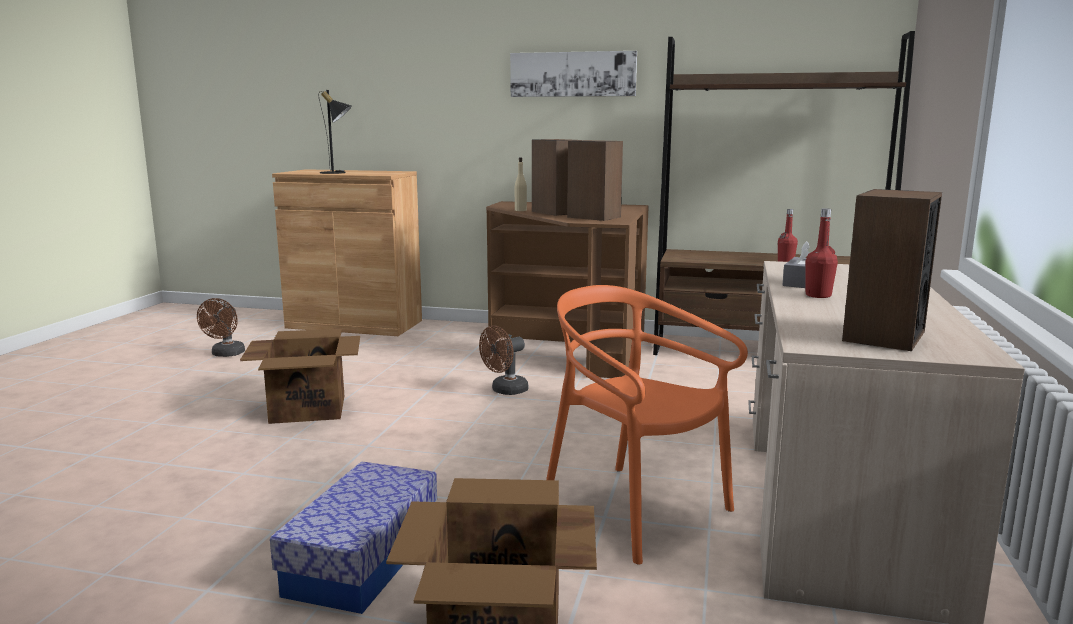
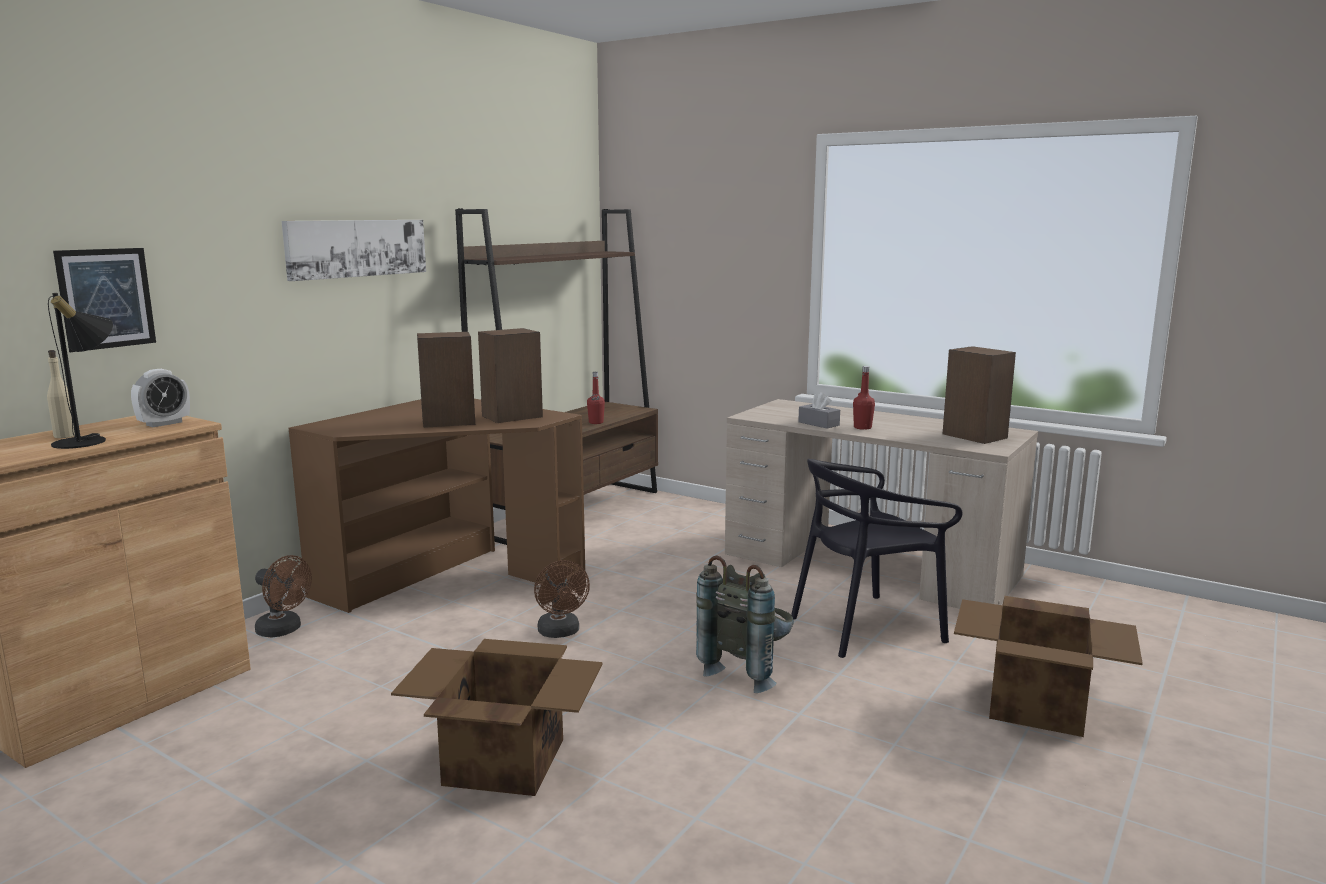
camera: 70 degrees left, 0 degrees up
brown fan [197,298,245,357] -> brown fan moved to [255,555,312,637]
storage box [270,461,437,614] -> none
beige bottle [515,157,527,211] -> beige bottle moved to [47,350,75,438]
orange chair [546,285,748,565] -> black chair [791,459,962,658]
none -> picture [53,248,156,352]
none -> alarm clock [131,369,190,427]
none -> grey backpack [696,556,794,693]

